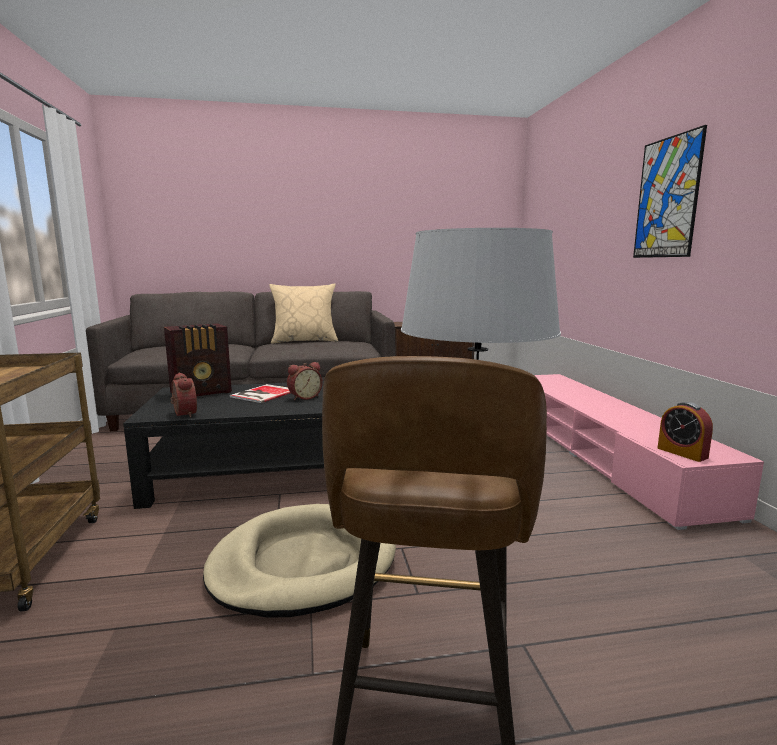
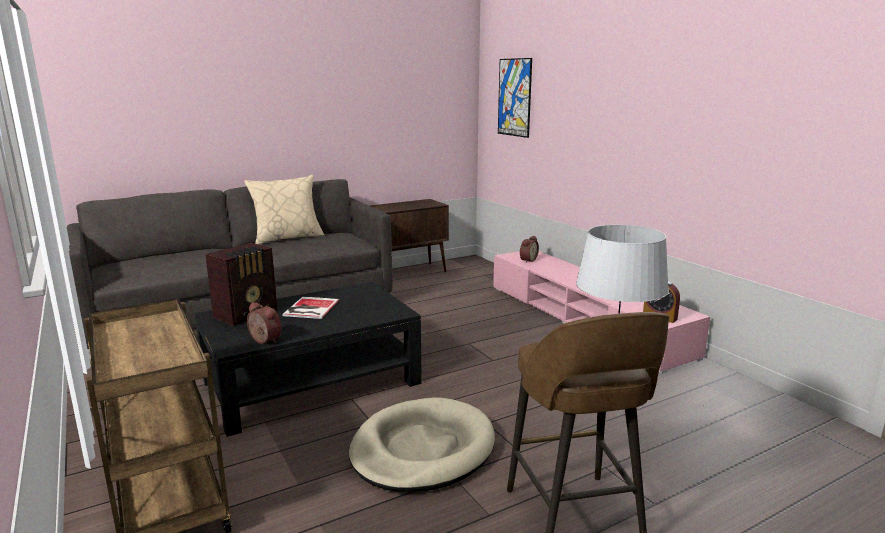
camera: 20 degrees left, 5 degrees up
alarm clock [287,362,323,401] -> alarm clock moved to [520,236,539,263]
picture [633,125,707,258] -> picture moved to [498,58,532,138]

